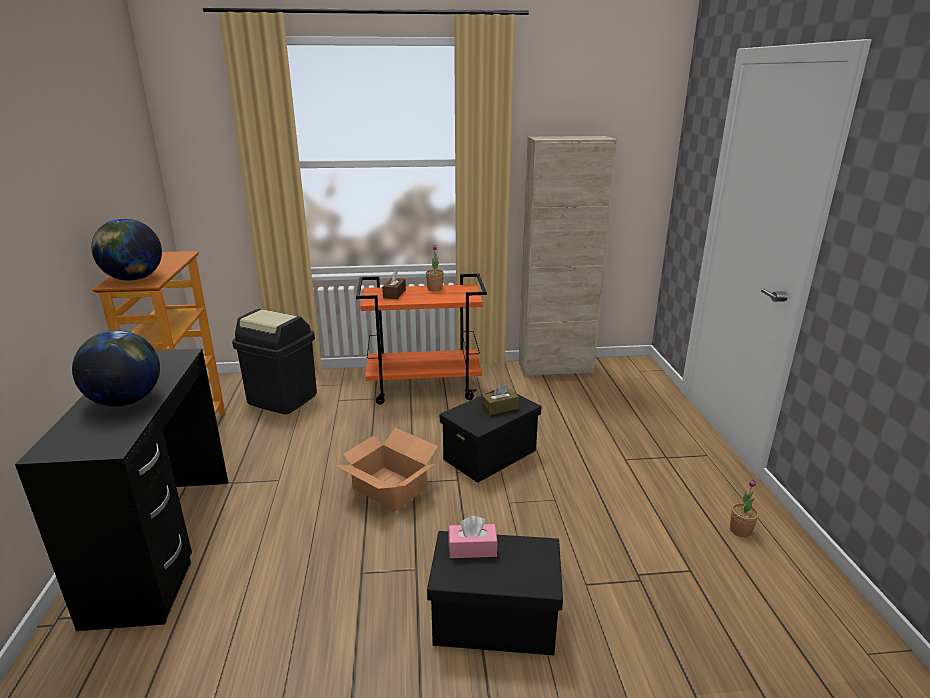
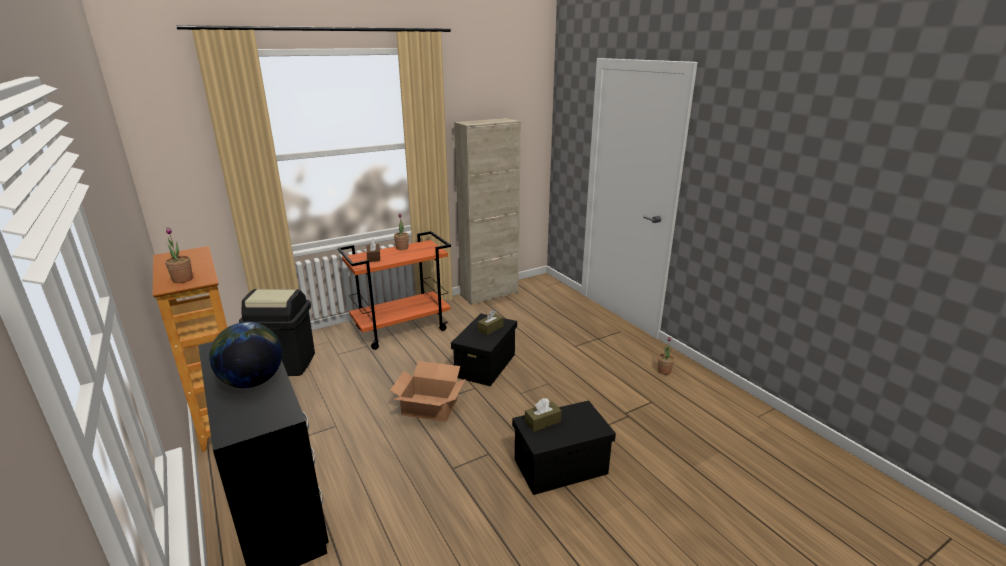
camera: 25 degrees left, 0 degrees up
globe [91,219,162,281] -> potted plant [165,227,193,283]
pink tissue box [448,516,498,558] -> brown tissue box [525,398,562,432]

